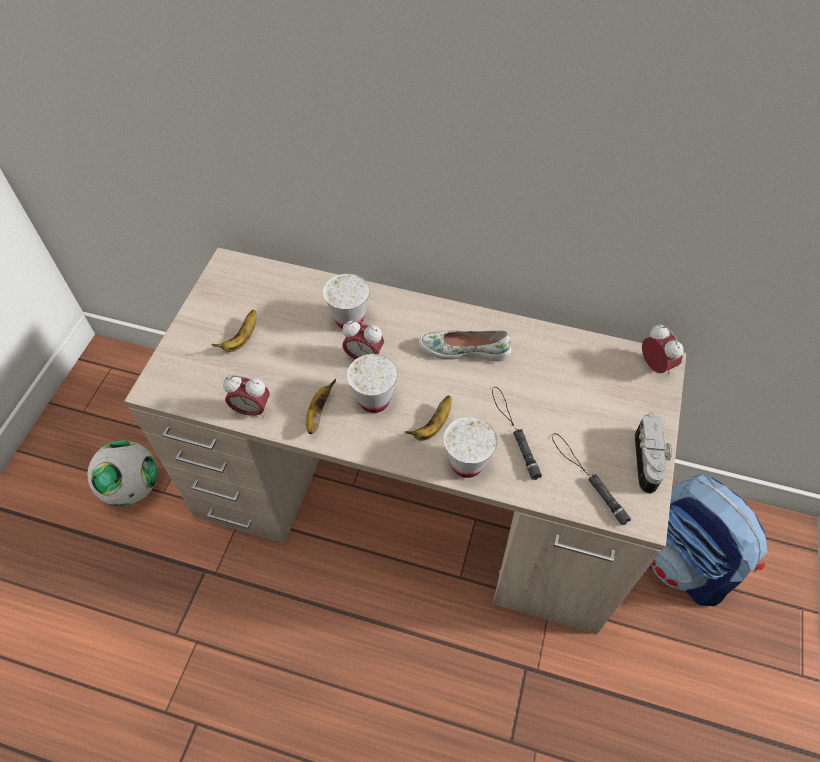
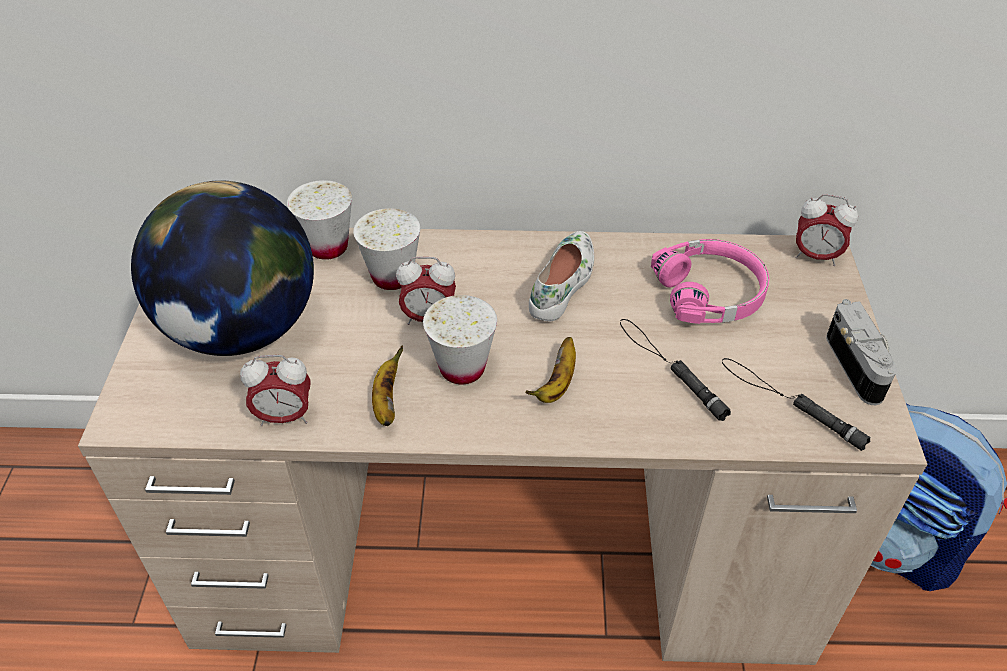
camera: 15 degrees left, 10 degrees down
football [87,441,157,506] -> none
banana [211,310,256,352] -> globe [131,181,314,356]
white shoe [418,330,511,362] -> white shoe turned 120 degrees clockwise [529,231,594,321]
white cup [444,417,497,478] -> white cup moved to [287,180,352,260]
alarm clock [642,324,684,374] -> alarm clock turned 150 degrees clockwise [795,194,858,266]
none -> pink headphones [651,239,769,324]

